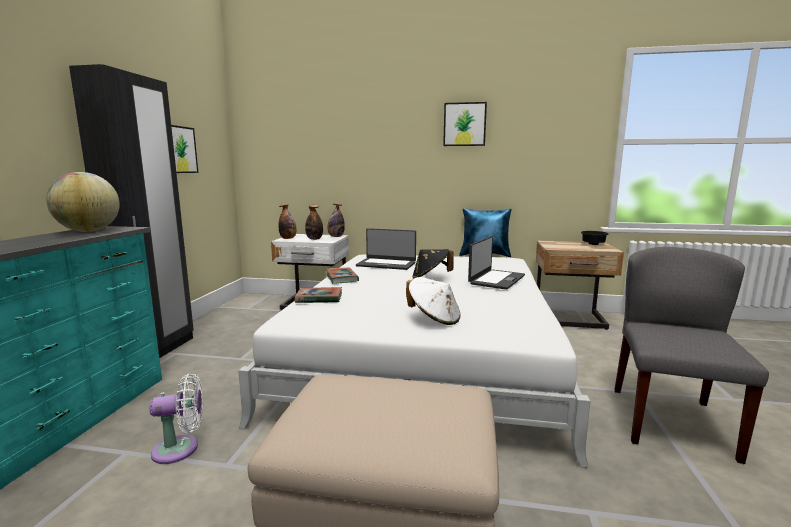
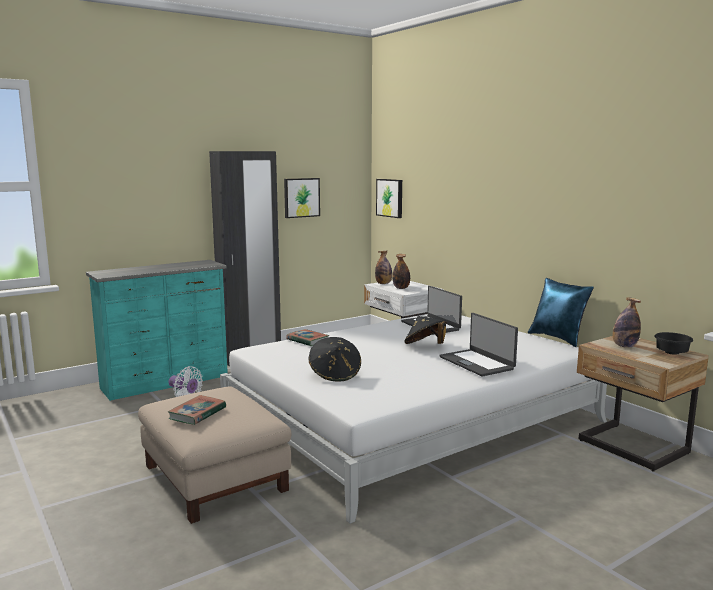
camera: 45 degrees right, 0 degrees up
globe [46,172,120,232] -> none
book [326,268,359,284] -> book moved to [168,395,226,425]
bottle [328,204,345,237] -> bottle moved to [613,297,641,348]
white hat [406,277,461,325] -> black hat [308,337,361,382]
picture [443,102,487,146] -> picture moved to [376,179,402,218]
laptop [468,236,525,290] -> laptop turned 75 degrees clockwise [439,313,518,376]
grey chair [614,247,769,464] -> none

